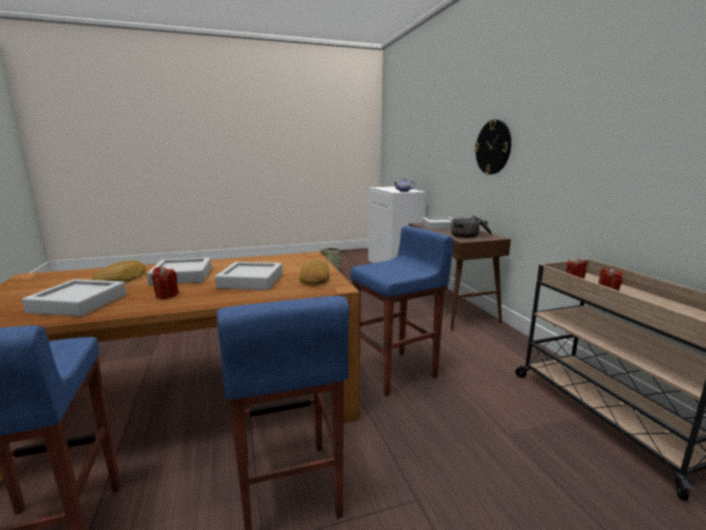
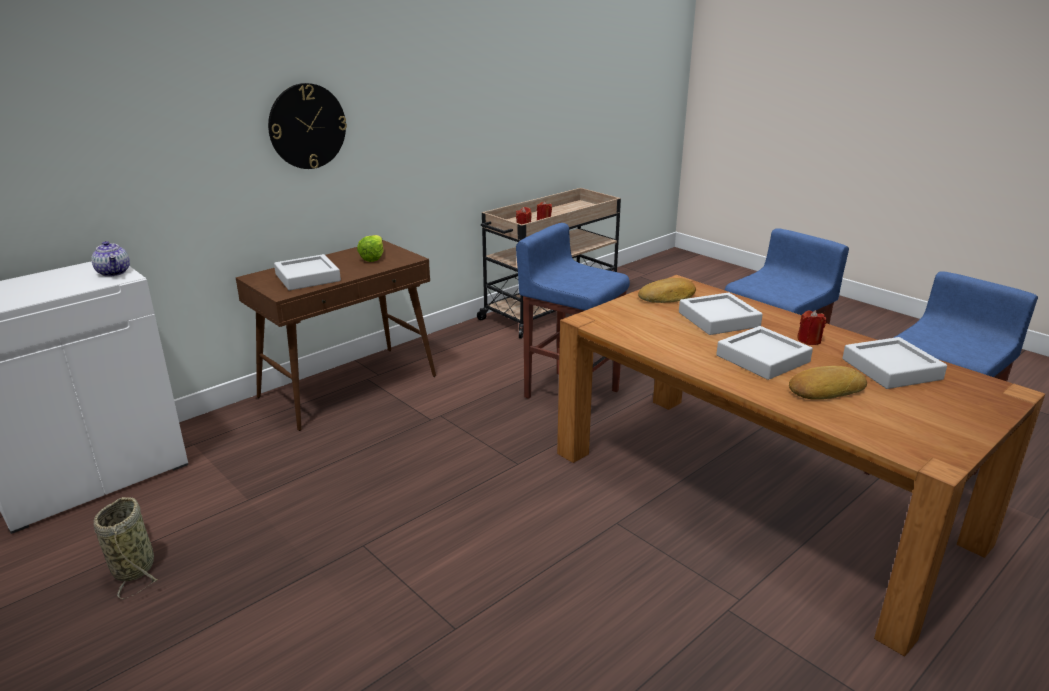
camera: 115 degrees left, 10 degrees up
cooking pot [451,215,492,238] -> lettuce [357,235,383,262]

